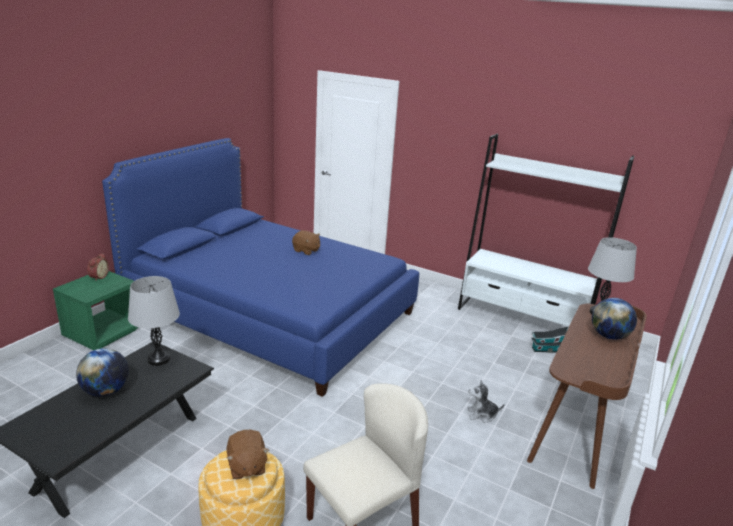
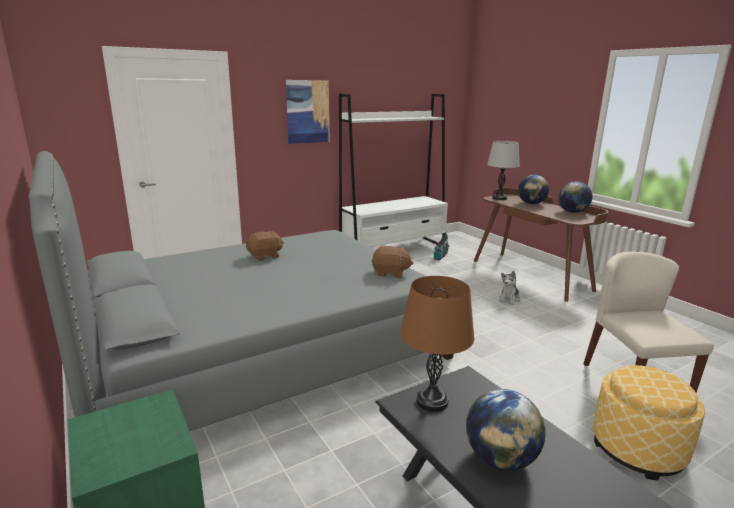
camera: 60 degrees left, 5 degrees down
alarm clock [87,253,109,281] -> none
blue bed [102,138,419,397] -> grey bed [29,151,454,432]
grey table lamp [128,276,180,366] -> brown table lamp [400,276,474,412]
brown plush toy [227,430,269,479] -> brown plush toy moved to [372,246,413,278]
none -> picture [286,80,329,144]
none -> globe [558,181,592,213]

